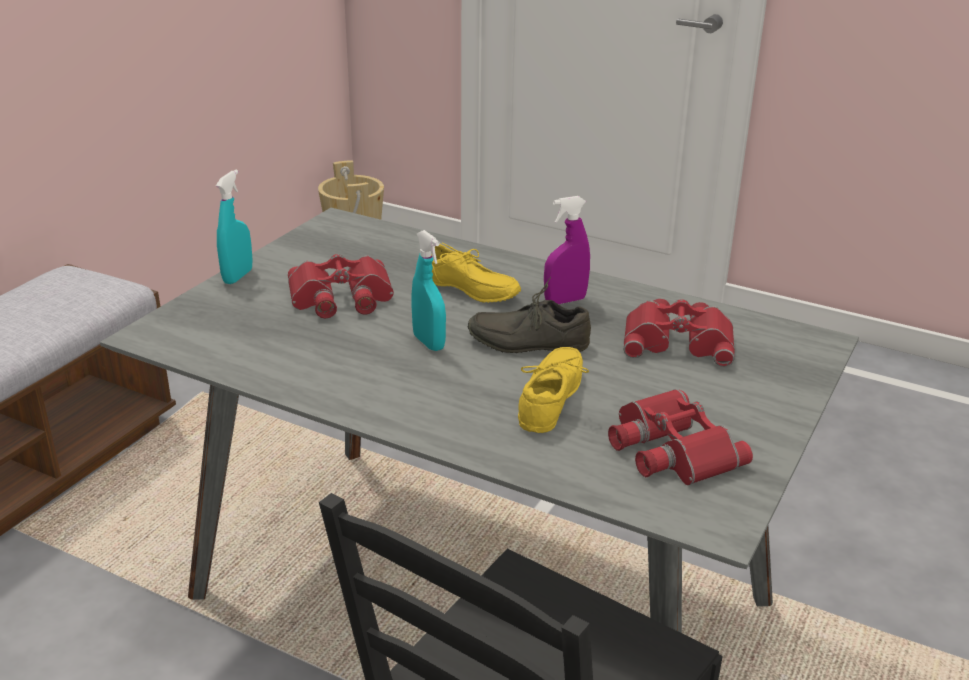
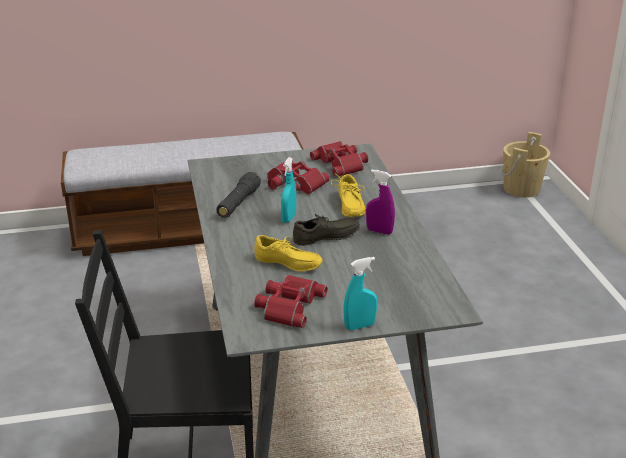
camera: 50 degrees right, 0 degrees up
turquoise spray bottle [216,169,253,284] -> turquoise spray bottle moved to [343,257,377,330]
grey shoe [468,276,591,353] -> grey shoe turned 105 degrees clockwise [293,214,360,246]
yellow shoe [518,347,589,433] -> yellow shoe turned 45 degrees clockwise [255,235,323,272]
red binoculars [624,299,735,367] -> red binoculars moved to [310,141,368,177]
none -> black flashlight [216,172,261,218]

